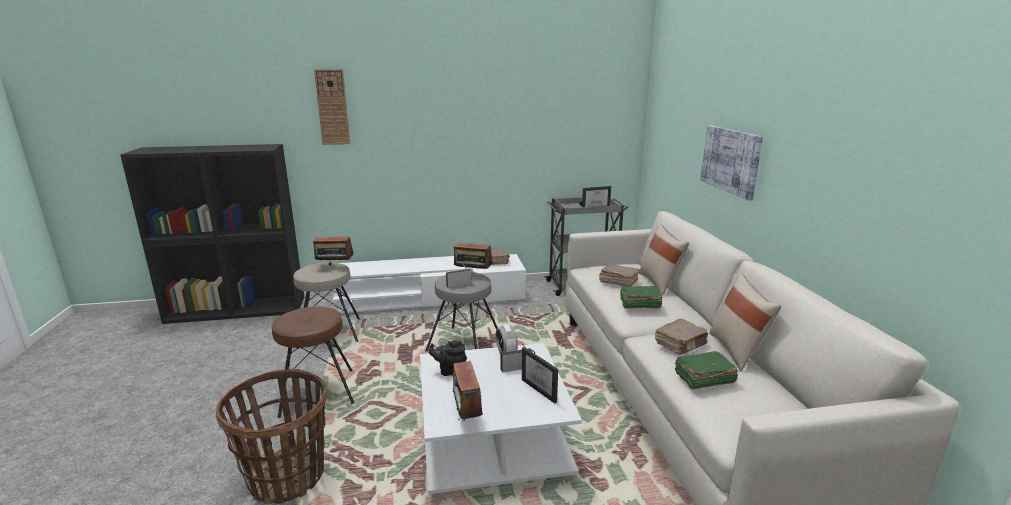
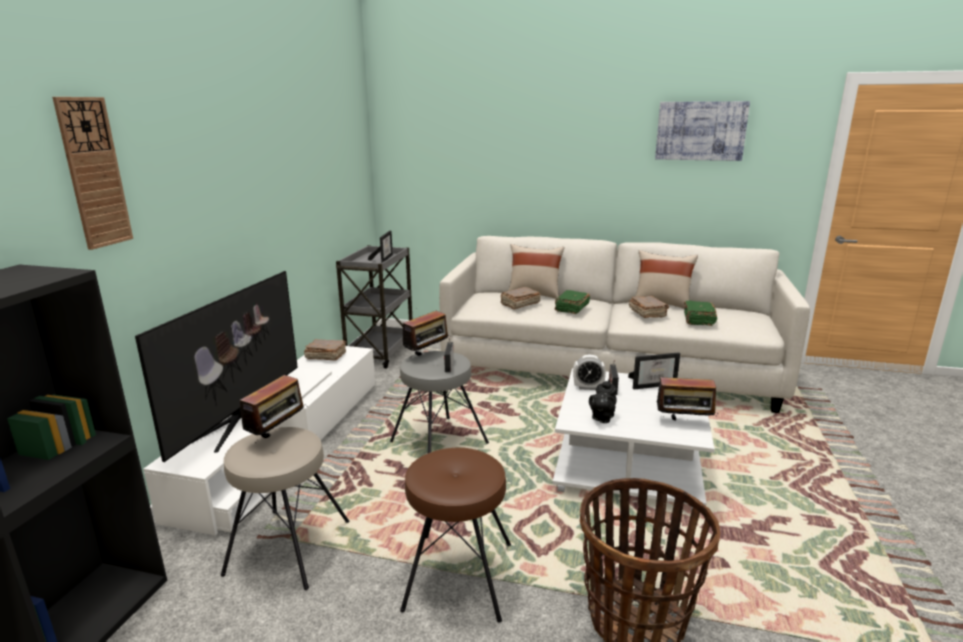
camera: 65 degrees left, 0 degrees up
picture [700,125,763,200] -> picture moved to [655,101,750,161]
none -> television [135,271,298,462]

